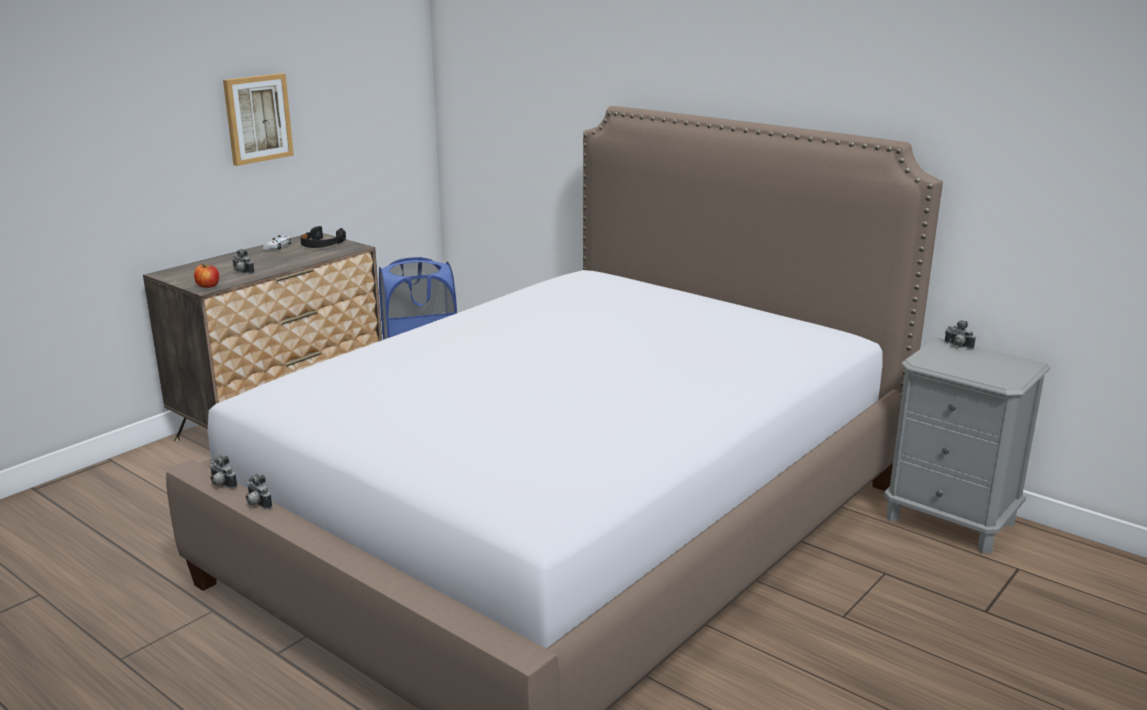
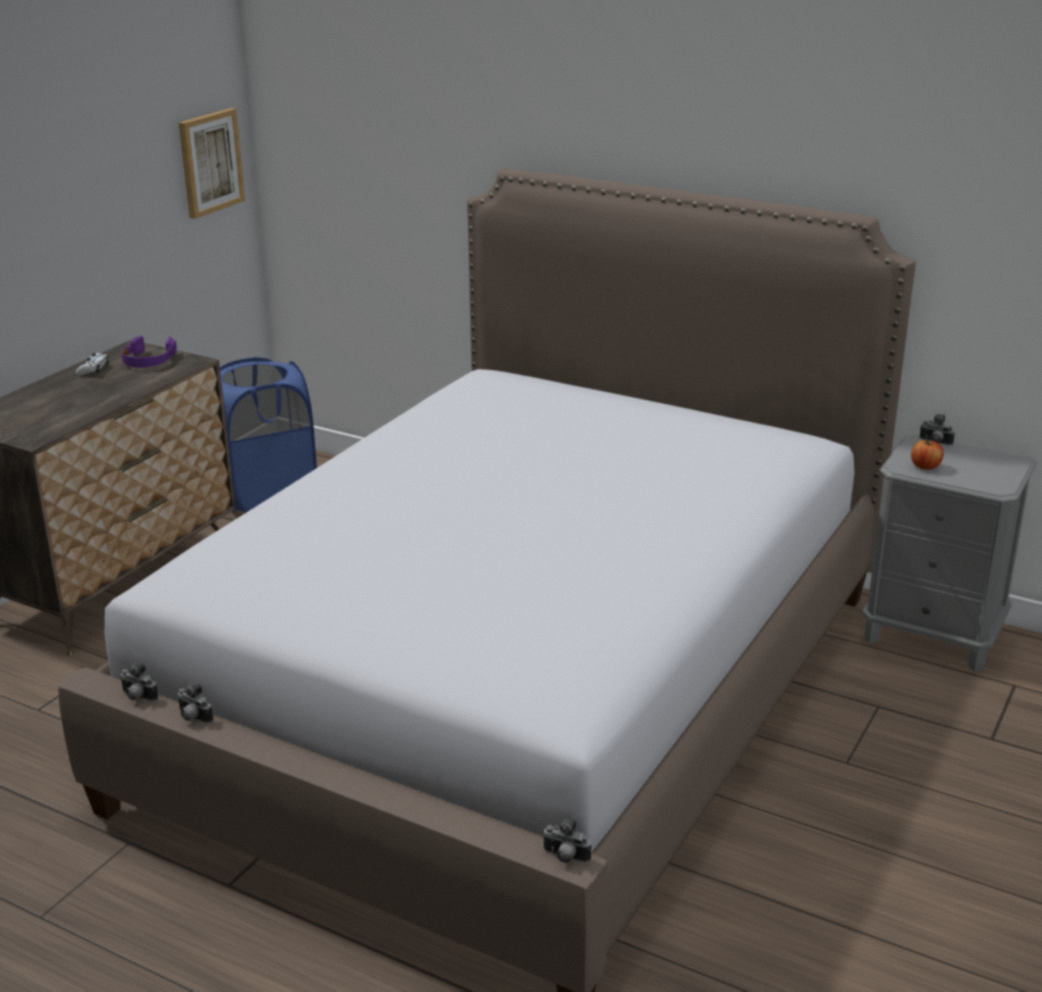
camera: 10 degrees left, 5 degrees up
apple [194,264,219,288] -> apple moved to [911,440,944,470]
picture [223,73,294,166] -> picture moved to [179,108,245,219]
camera [232,249,254,274] -> camera moved to [542,818,591,863]
black headphones [300,226,346,248] -> purple headphones [121,336,177,368]

